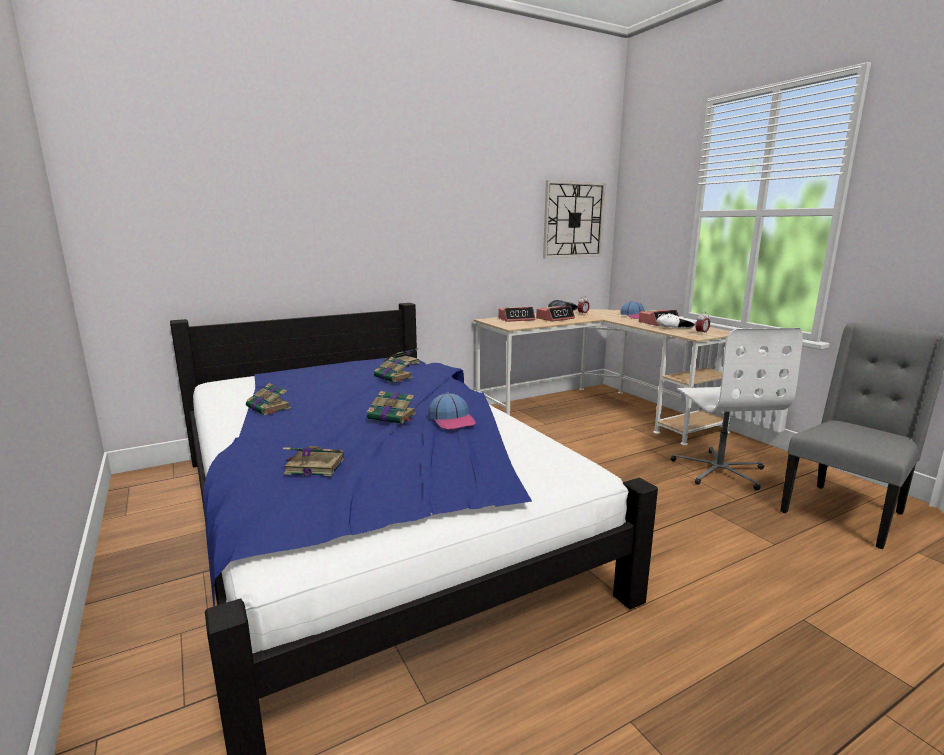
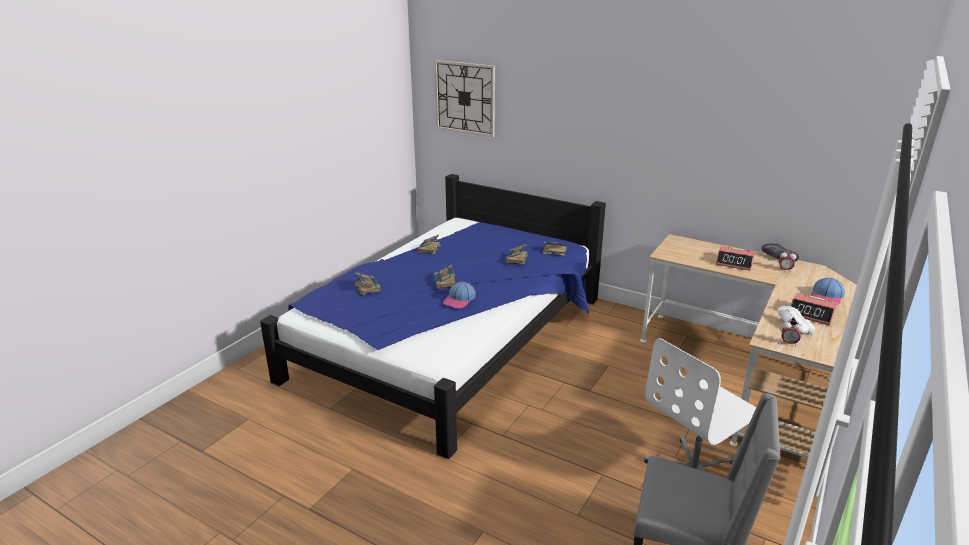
camera: 60 degrees right, 10 degrees up
alarm clock [498,307,535,322] -> none
wall clock [543,180,606,258] -> wall clock moved to [434,60,495,137]

